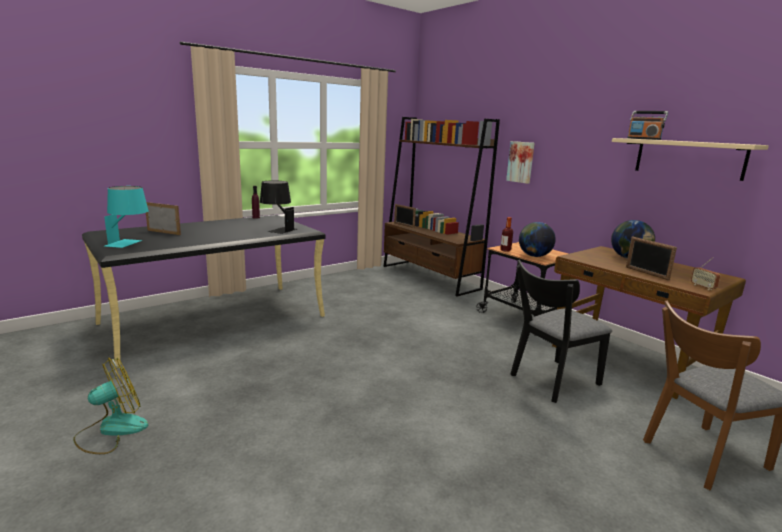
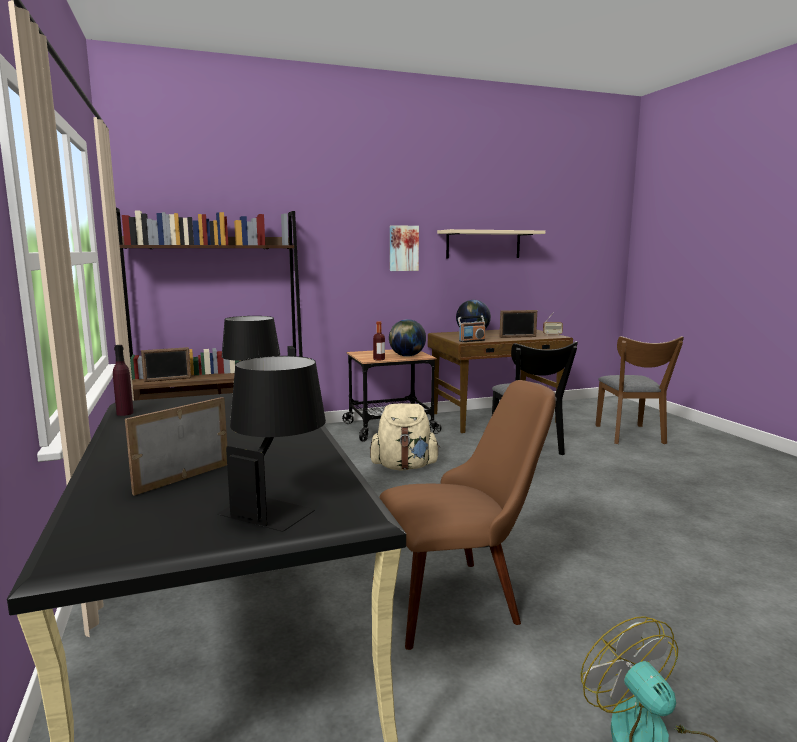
camera: 70 degrees left, 5 degrees down
turquoise table lamp [104,186,149,248] -> black table lamp [217,356,326,532]
picture [506,141,535,184] -> picture moved to [390,225,419,271]
radio [627,111,668,140] -> radio moved to [458,316,486,342]
none -> beige backpack [370,403,440,470]
none -> brown chair [373,380,556,650]

